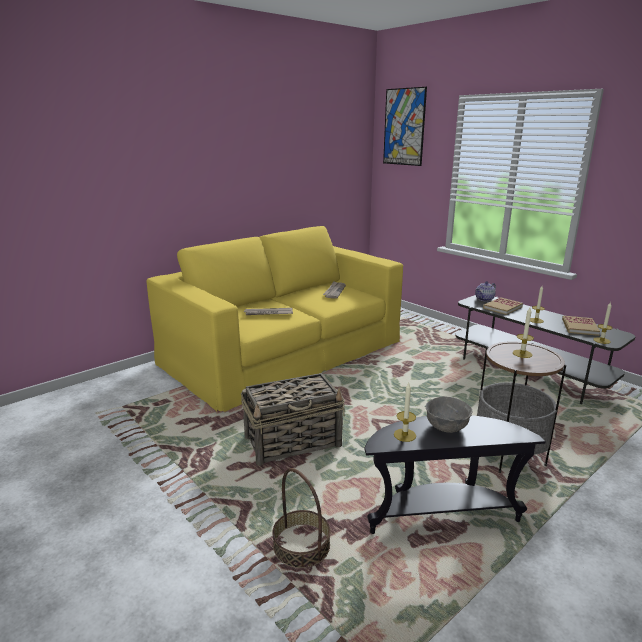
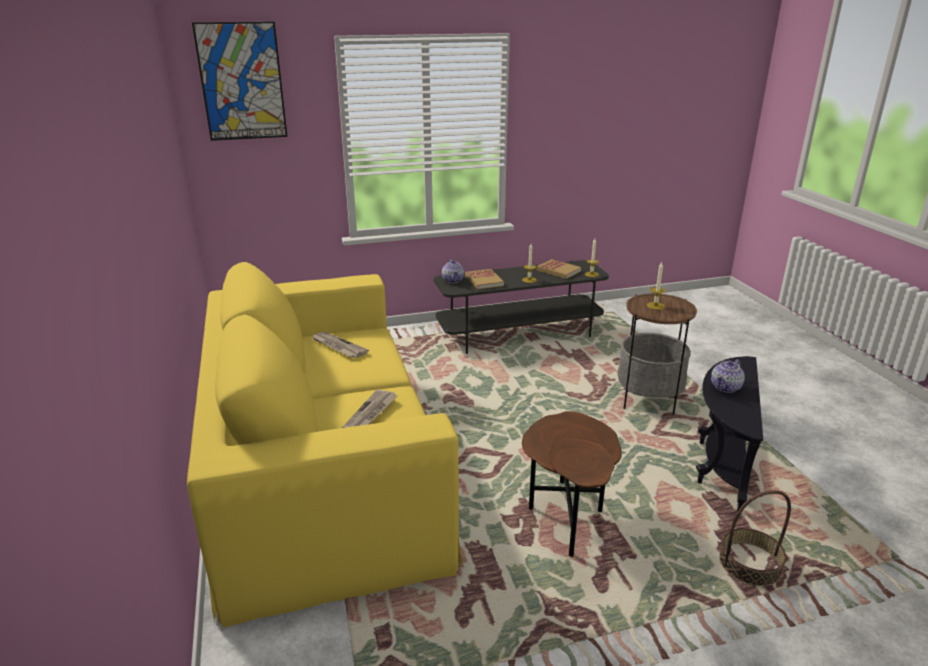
camera: 65 degrees left, 5 degrees up
basket [241,373,345,466] -> brown side table [522,411,622,557]
candle [394,383,416,442] -> none
grey bowl [426,397,473,433] -> teapot [711,359,745,393]

